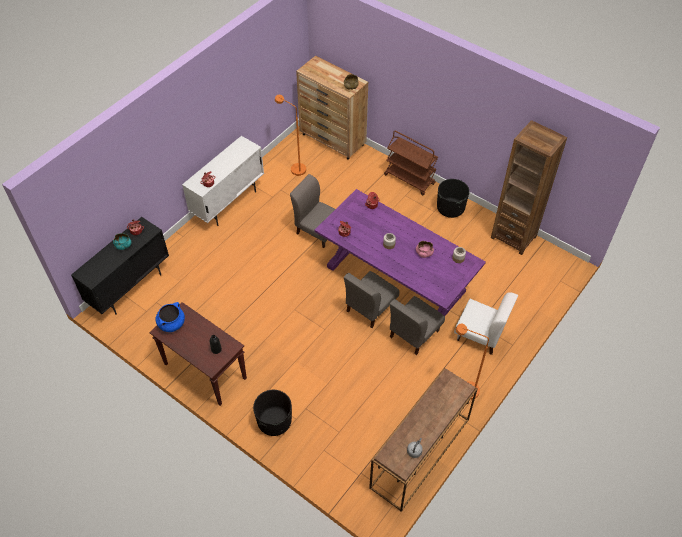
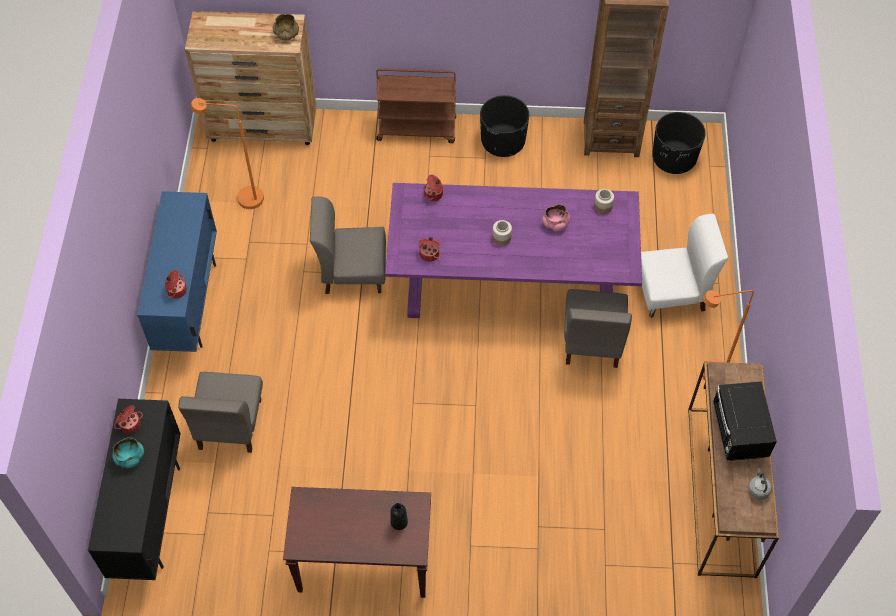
camera: 35 degrees left, 5 degrees up
blue cooking pot [155,302,185,332] -> none
white cabinet [182,136,264,226] -> blue cabinet [137,191,217,352]
black planter [253,390,292,436] -> black planter moved to [652,112,706,174]
grey chair [344,271,399,328] -> grey chair moved to [178,372,263,453]
none -> black microwave [713,381,777,461]

